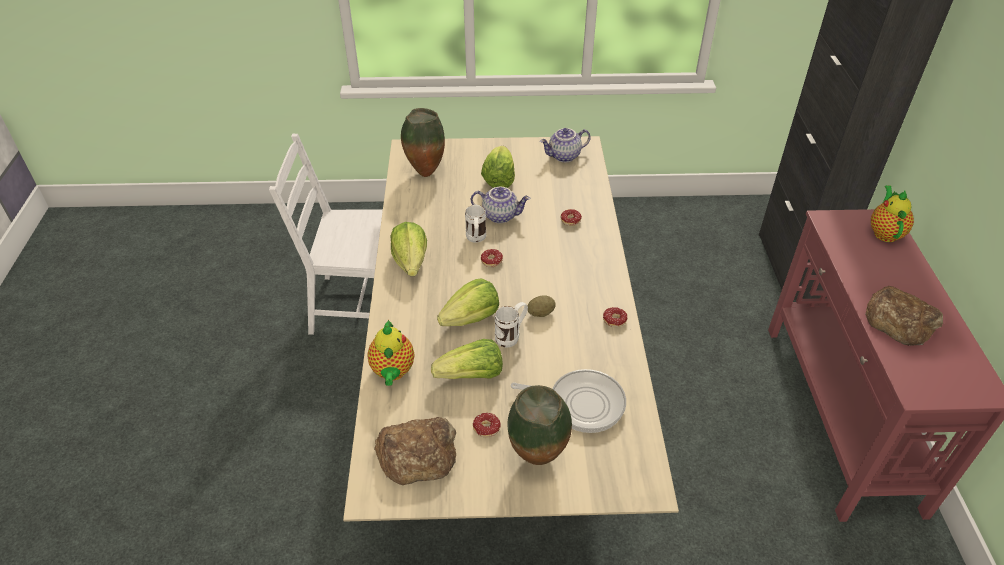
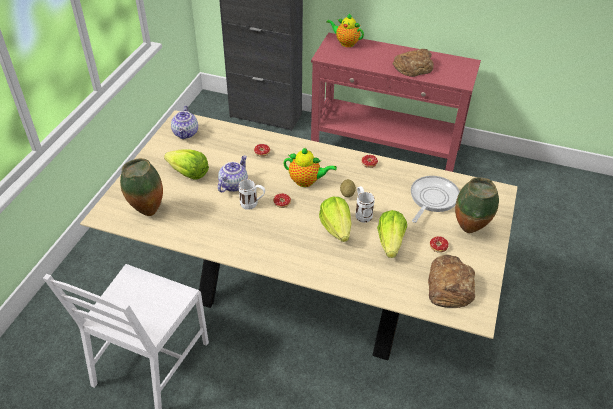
camera: 70 degrees left, 0 degrees up
teapot [367,320,414,386] -> teapot moved to [283,148,337,187]
lettuce [390,222,427,276] -> none

